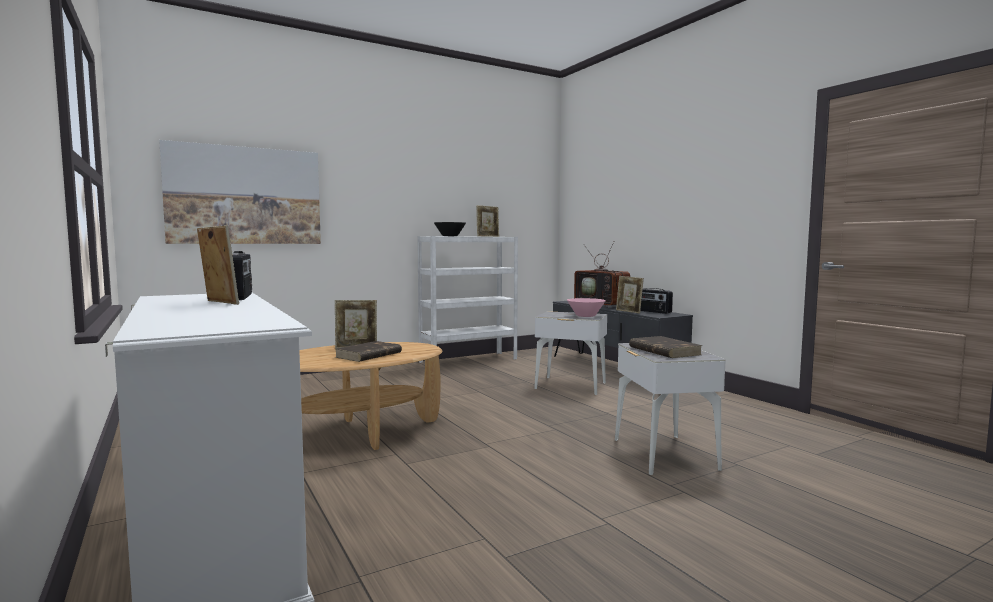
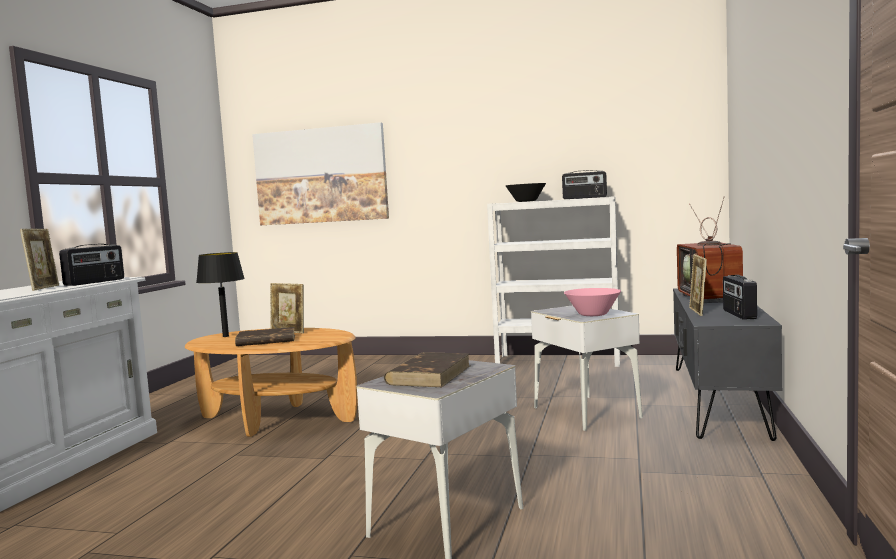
camera: 45 degrees right, 0 degrees up
picture frame [476,205,499,237] -> radio [562,170,607,199]
none -> black table lamp [196,252,245,337]

